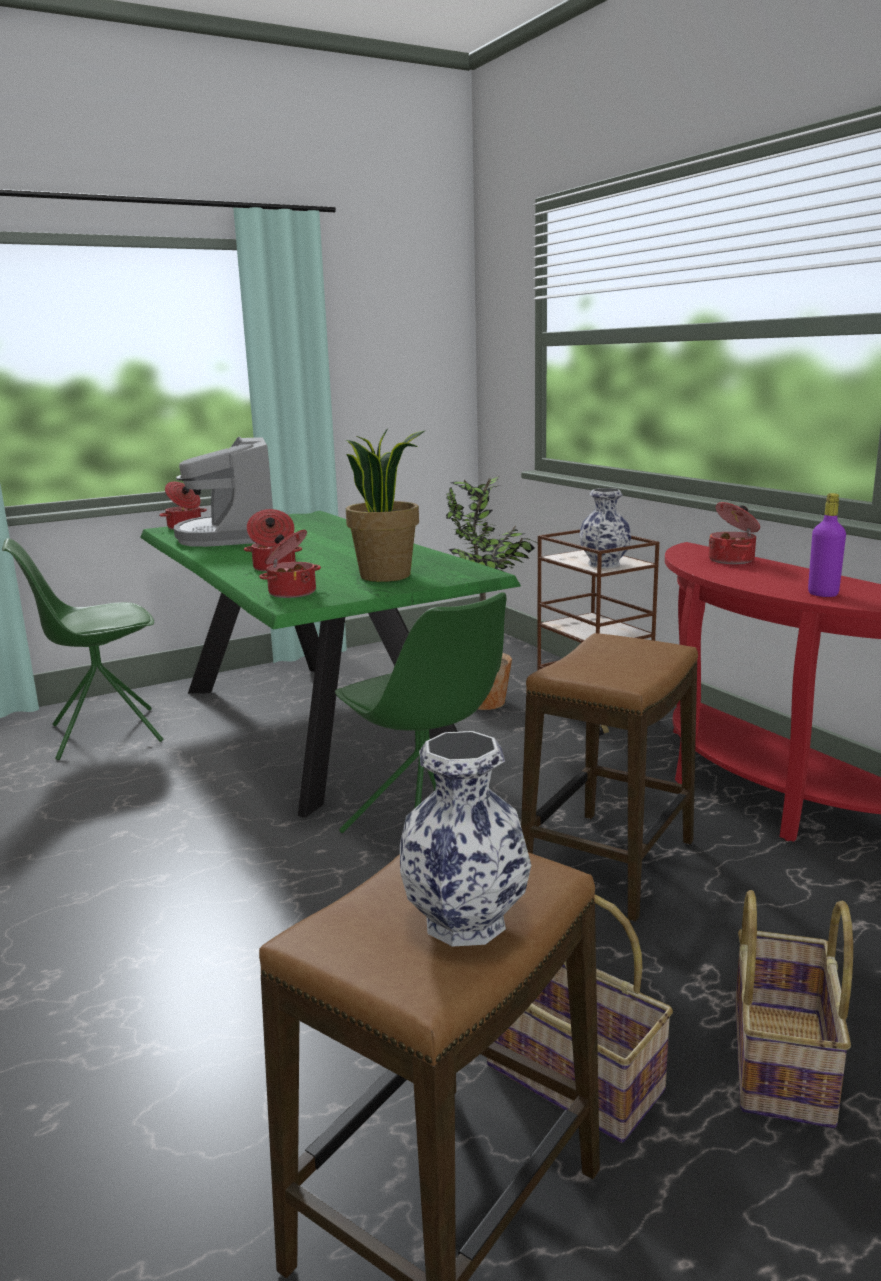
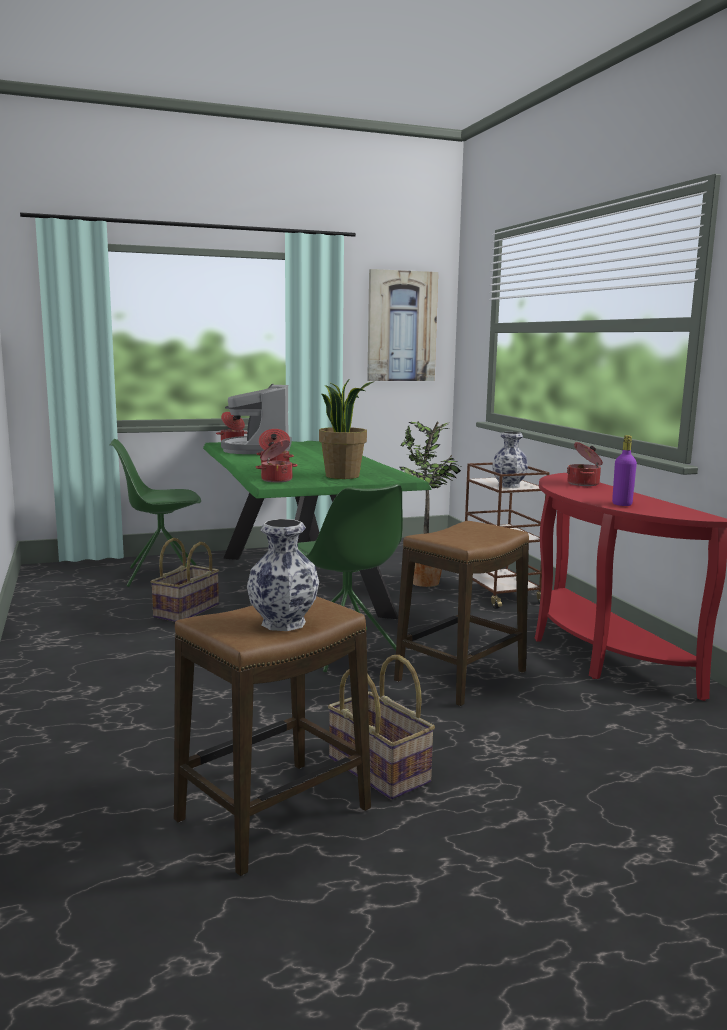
camera: 10 degrees right, 5 degrees down
basket [735,890,853,1128] -> basket moved to [150,538,219,622]
none -> picture [367,269,438,381]

